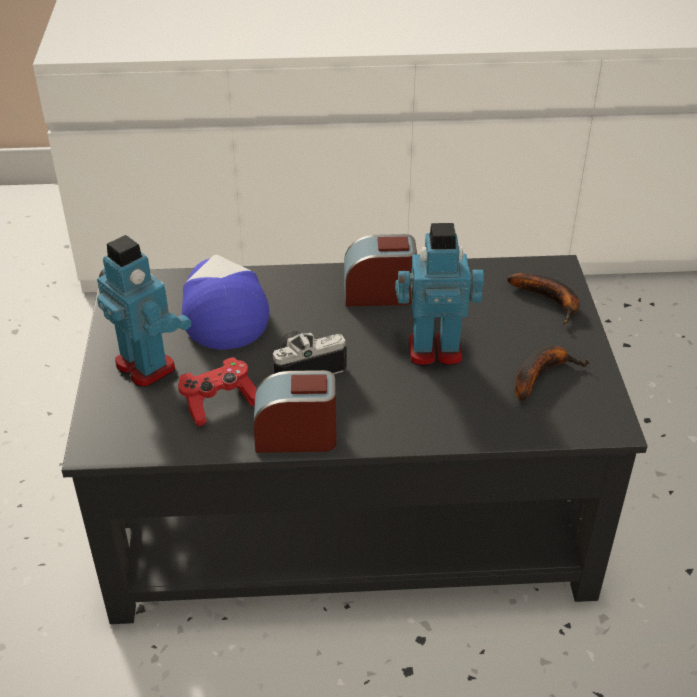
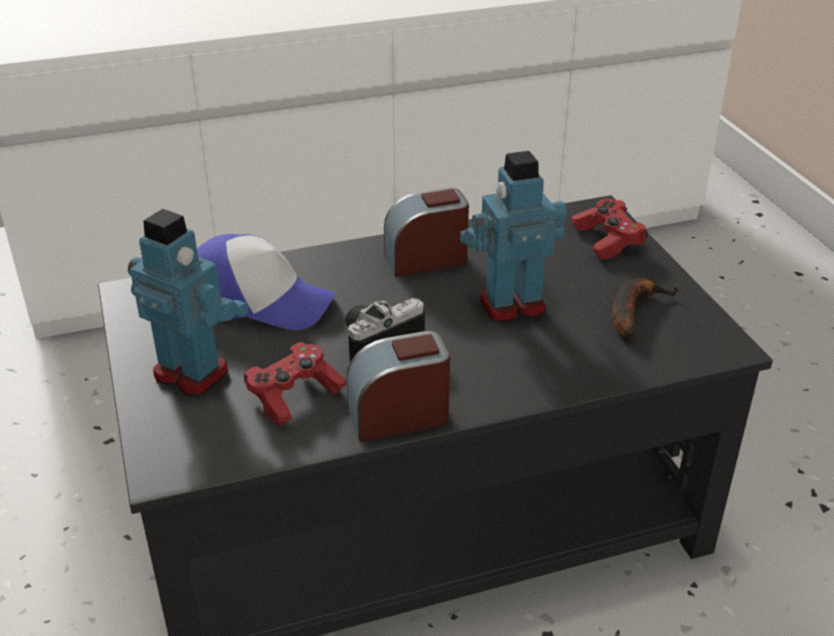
camera: 15 degrees left, 5 degrees down
cap [182,254,269,350] -> cap turned 135 degrees clockwise [197,234,335,330]
banana [507,273,580,325] -> red game controller [571,199,648,259]

